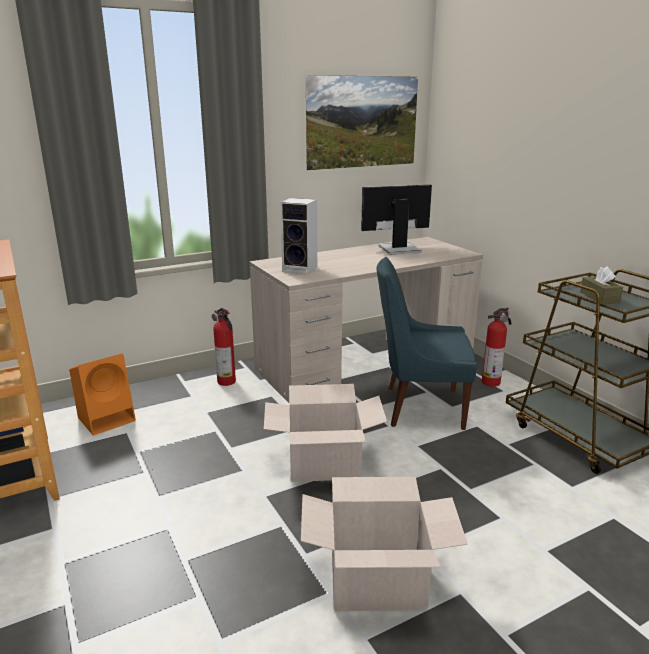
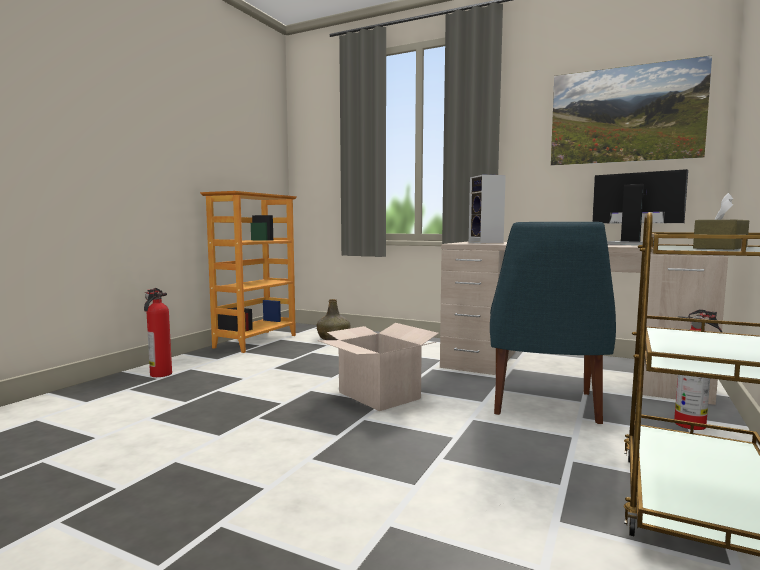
camera: 55 degrees right, 15 degrees down
orange speaker [69,354,136,435] -> green bottle [317,299,350,340]
fire extinguisher [212,308,236,386] -> fire extinguisher moved to [144,288,172,377]
cardboard box [301,477,468,611] -> none
blue chair [377,257,477,430] -> blue chair turned 135 degrees counterclockwise [490,222,616,424]

